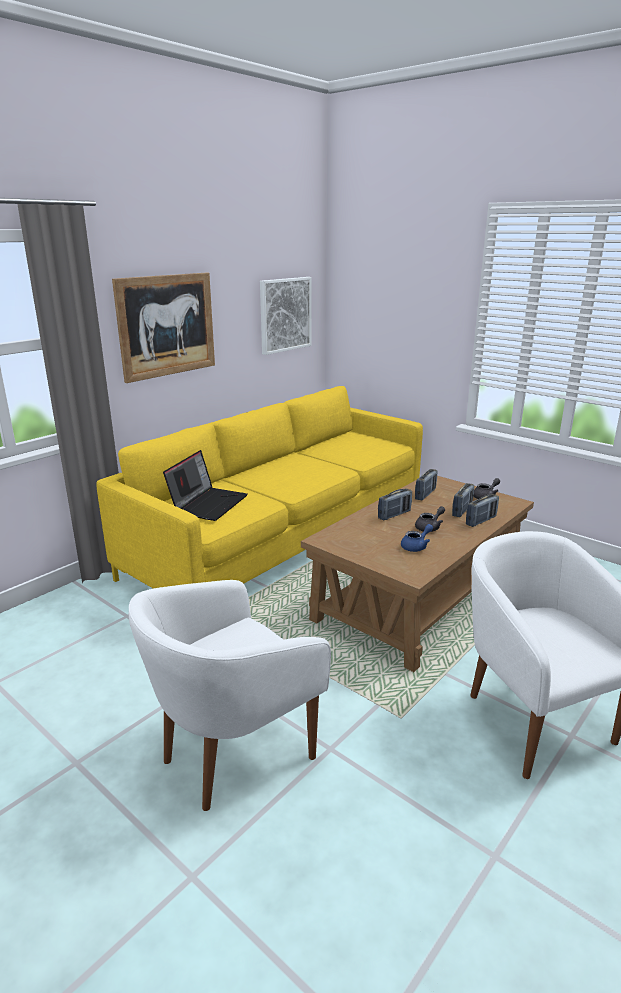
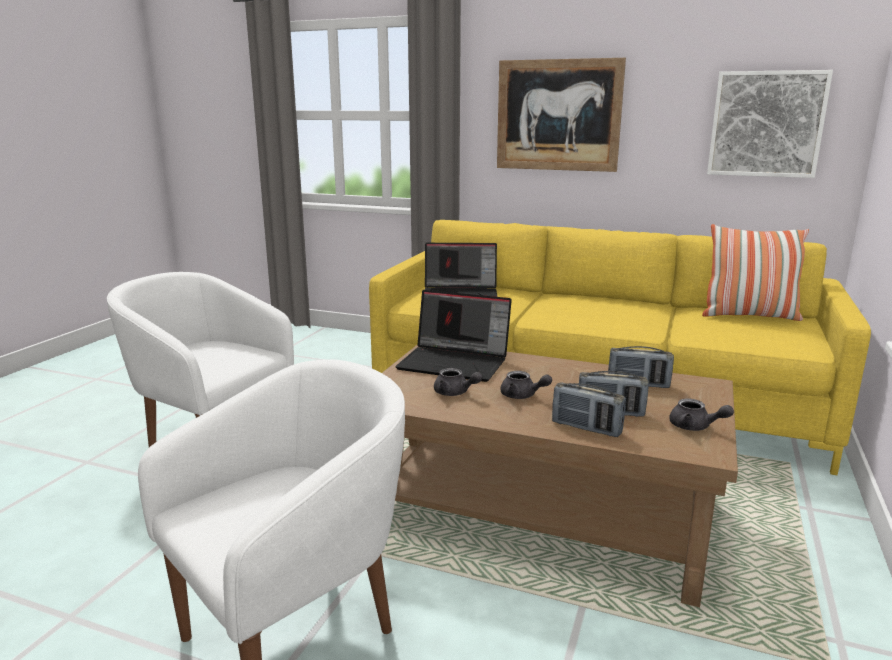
camera: 70 degrees right, 5 degrees down
radio [378,488,412,520] -> none
blue teapot [401,524,433,552] -> grey teapot [434,368,483,396]
none -> laptop [395,290,512,382]
none -> pillow [702,224,809,321]

